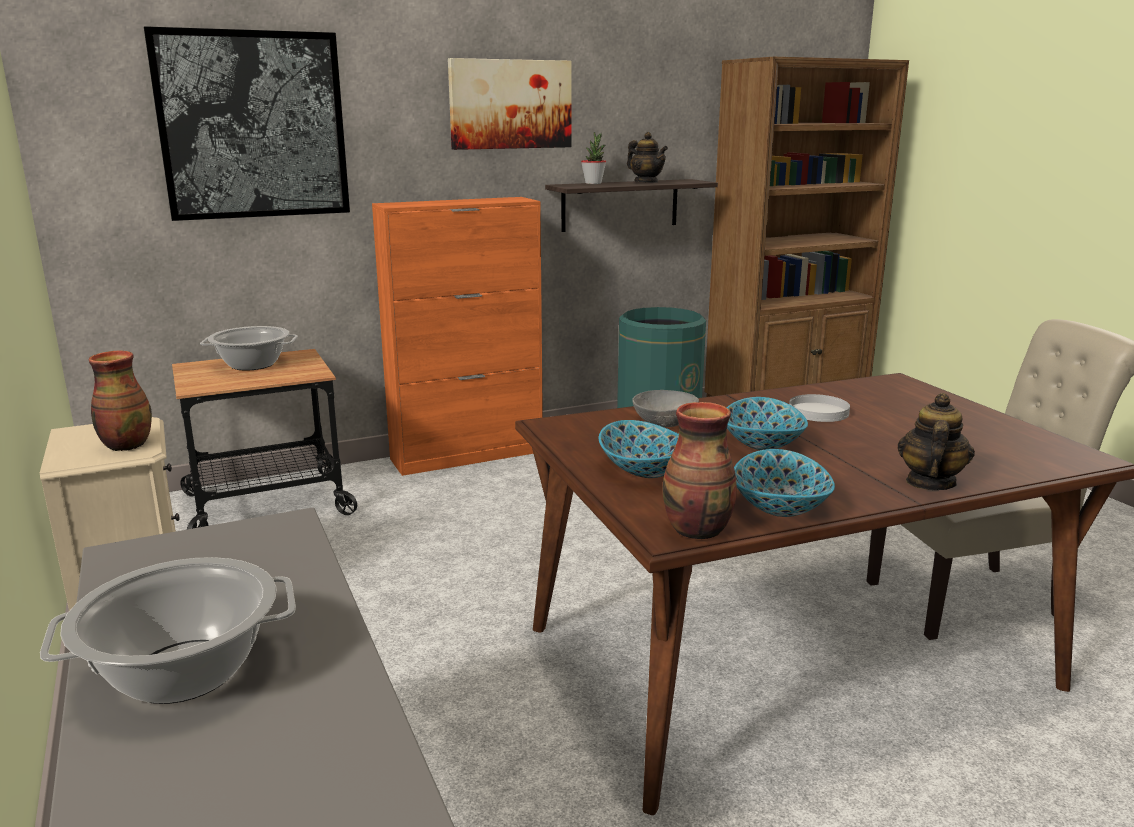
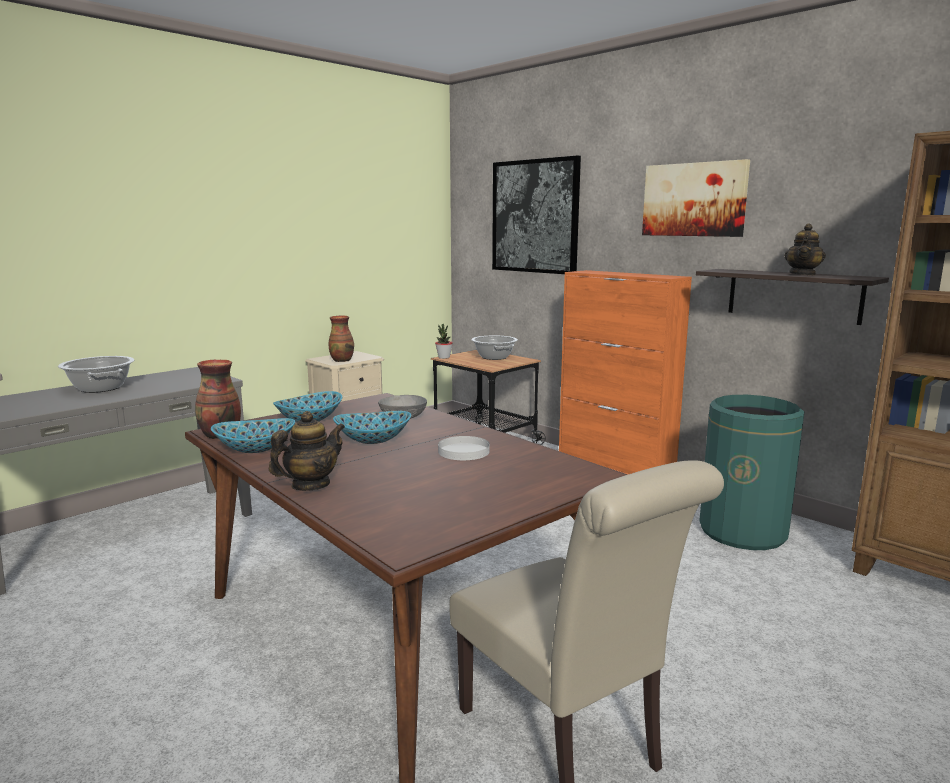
camera: 70 degrees right, 5 degrees down
potted plant [581,132,606,184] -> potted plant moved to [435,324,453,359]
teapot [898,393,975,490] -> teapot turned 45 degrees counterclockwise [269,411,345,491]

